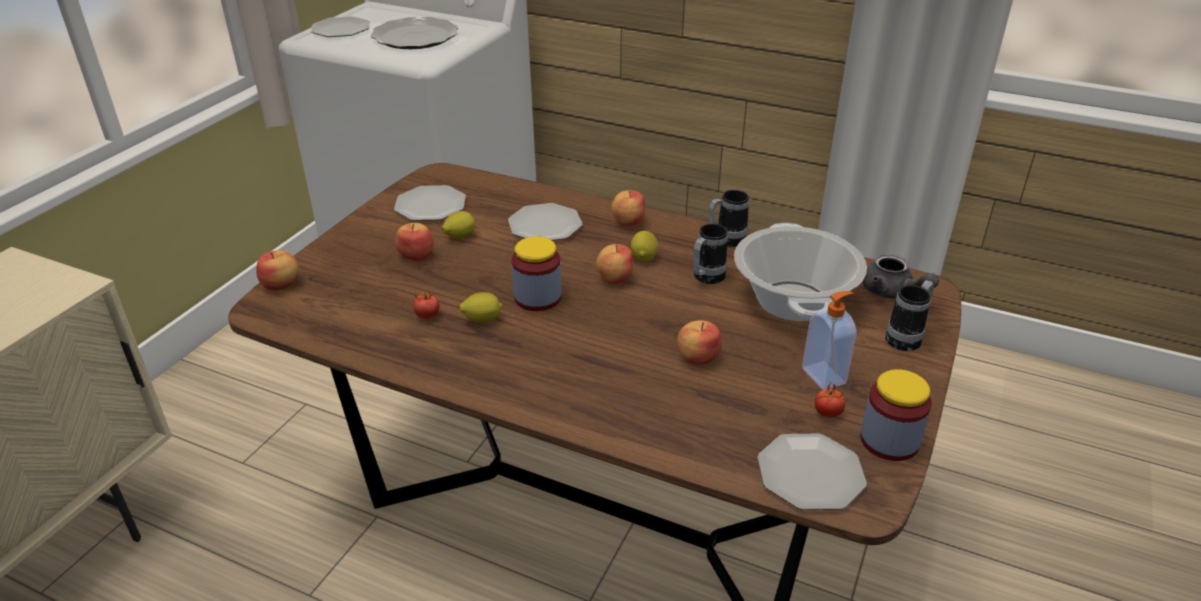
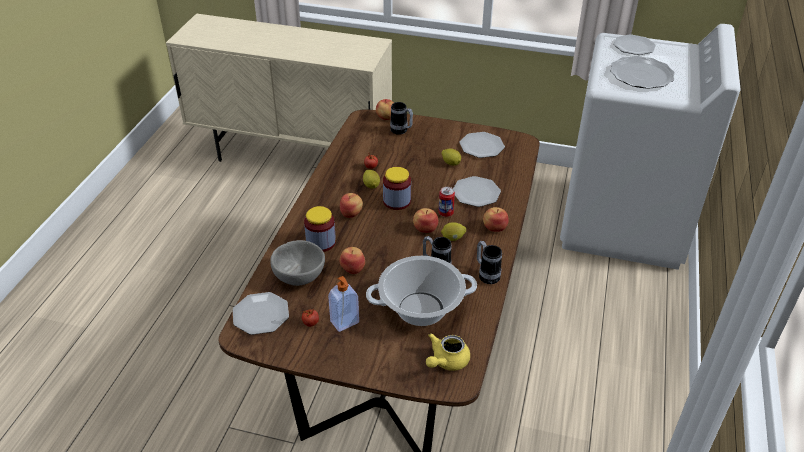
camera: 80 degrees right, 5 degrees up
apple [395,223,434,261] -> apple moved to [340,193,363,218]
jar [860,369,932,461] -> jar moved to [304,206,336,252]
grey teapot [862,254,939,299] -> yellow teapot [426,333,470,371]
mug [885,280,934,351] -> mug moved to [390,102,413,135]
none -> grey bowl [270,240,325,286]
none -> can [438,187,455,217]

